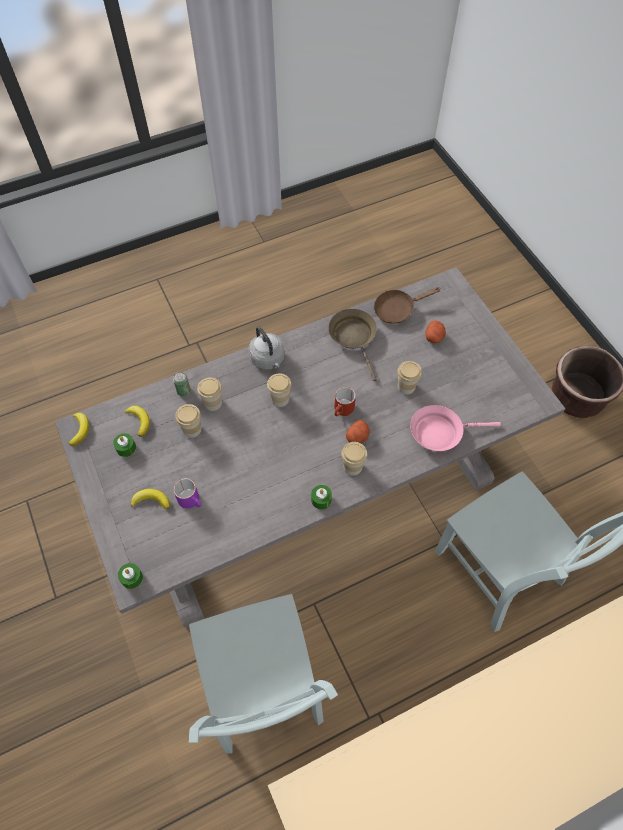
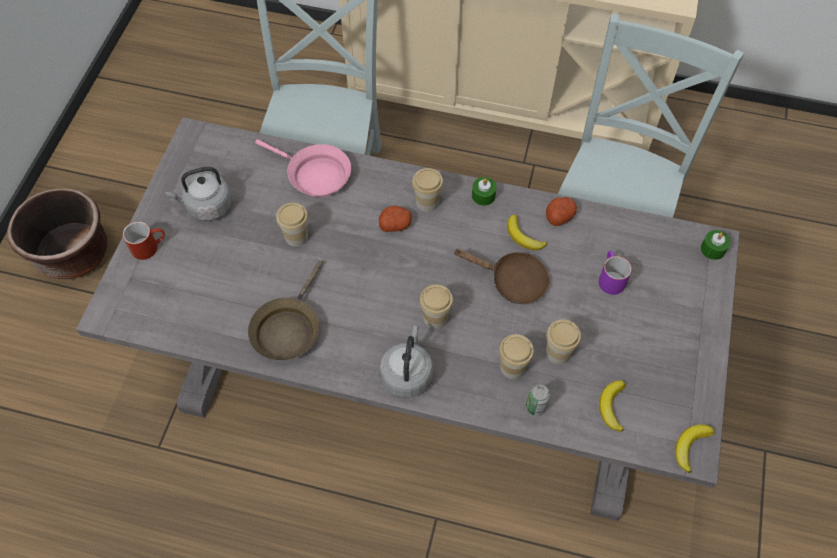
camera: 140 degrees left, 0 degrees up
green candle [113,433,136,457] -> none
banana [131,489,170,510] -> banana moved to [507,215,547,250]
red mug [334,387,356,416] -> red mug moved to [123,222,165,260]
brown frying pan [374,287,441,324] -> brown frying pan moved to [453,249,549,304]
potato [426,320,446,343] -> potato moved to [546,197,577,226]
none -> grey kettle [165,167,232,221]

